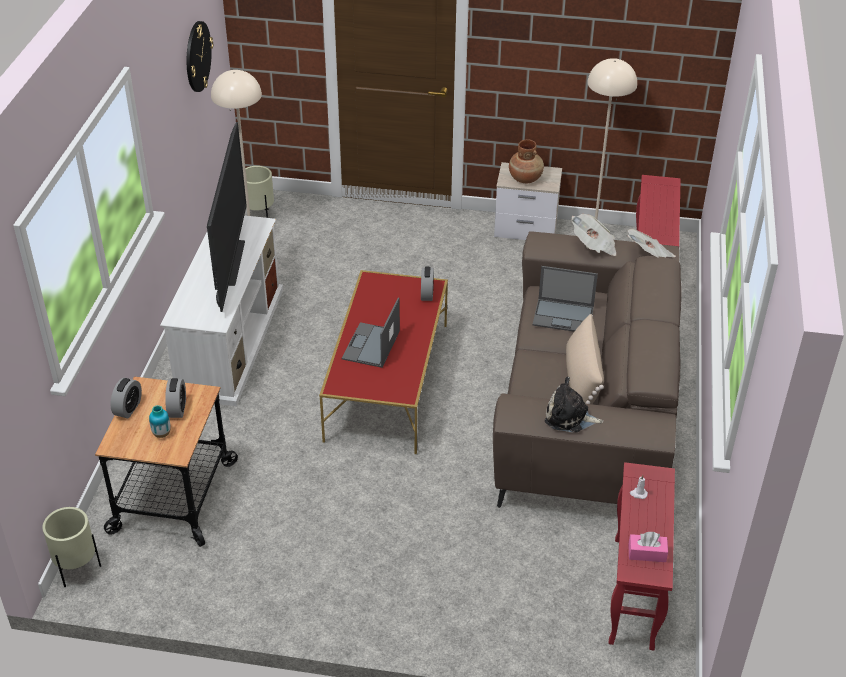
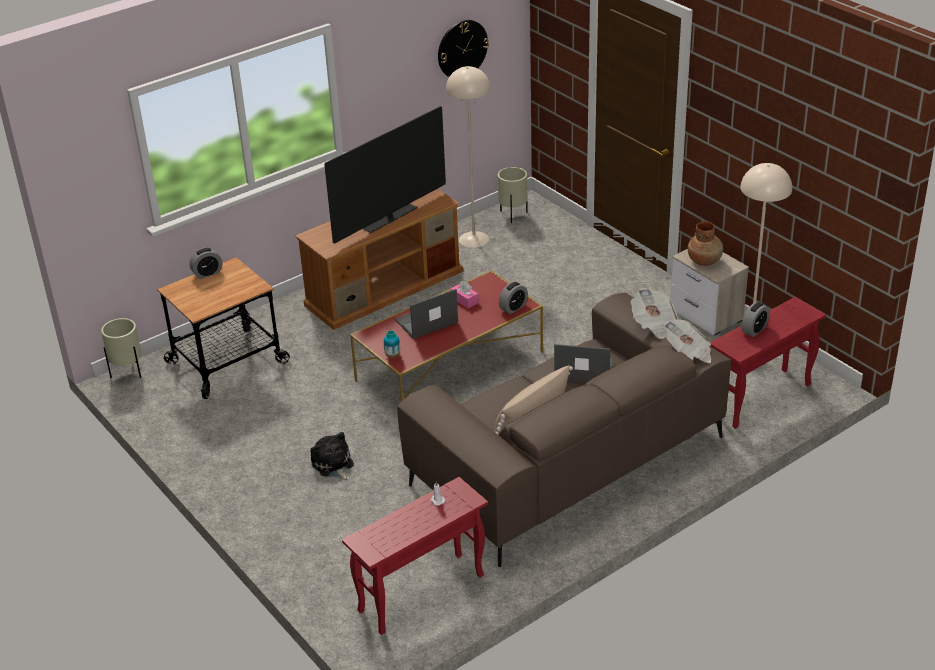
camera: 45 degrees right, 5 degrees down
vase [149,405,171,438] -> vase moved to [384,330,400,358]
white tv stand [160,215,283,406] -> brown tv stand [295,189,463,330]
alarm clock [165,378,186,418] -> alarm clock moved to [741,302,770,337]
laptop [532,266,598,332] -> laptop turned 135 degrees clockwise [554,344,614,382]
plush toy [545,377,604,433] -> plush toy moved to [310,432,354,481]
pink tissue box [628,532,668,562] -> pink tissue box moved to [451,281,479,308]

